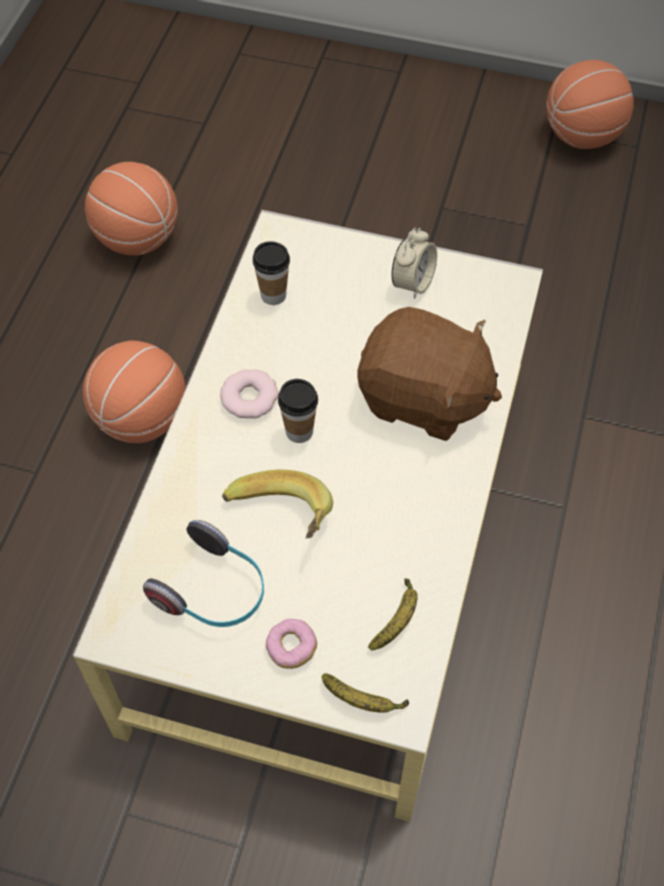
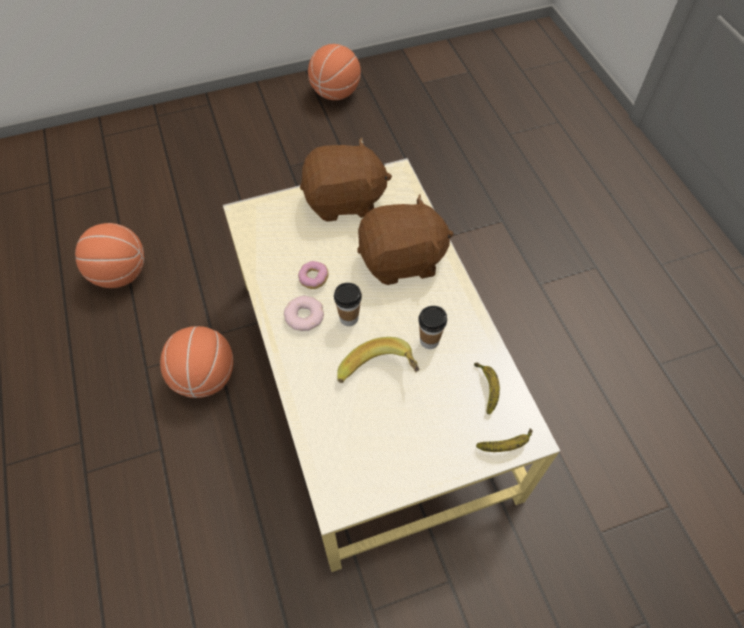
camera: 35 degrees left, 0 degrees up
headphones [143,520,264,627] -> none
cup [253,241,290,305] -> cup moved to [418,306,447,349]
donut [266,619,317,669] -> donut moved to [298,261,329,289]
alarm clock [392,228,437,299] -> brown plush toy [300,137,392,222]

